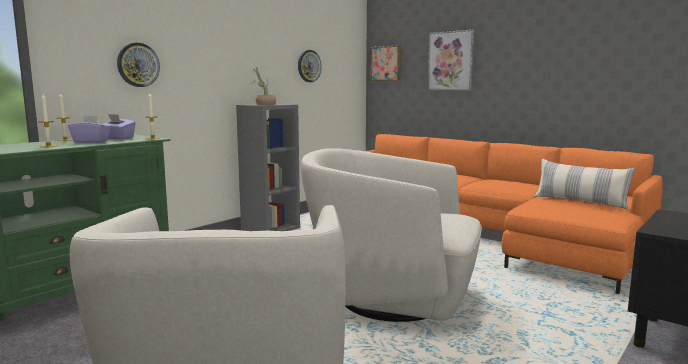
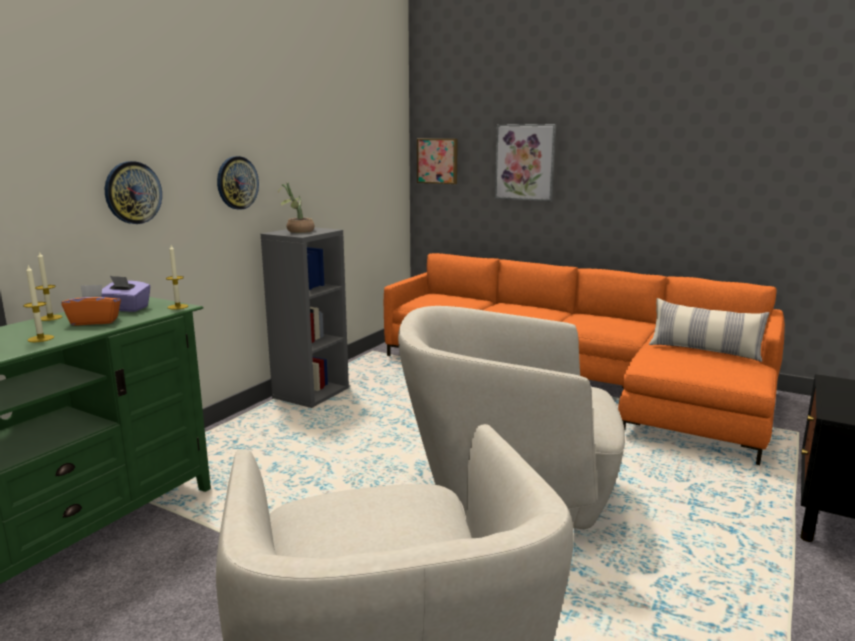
camera: 10 degrees left, 5 degrees up
purple tissue box [68,116,111,143] -> orange tissue box [61,284,121,325]
wall clock [298,50,322,82] -> wall clock moved to [217,156,259,210]

